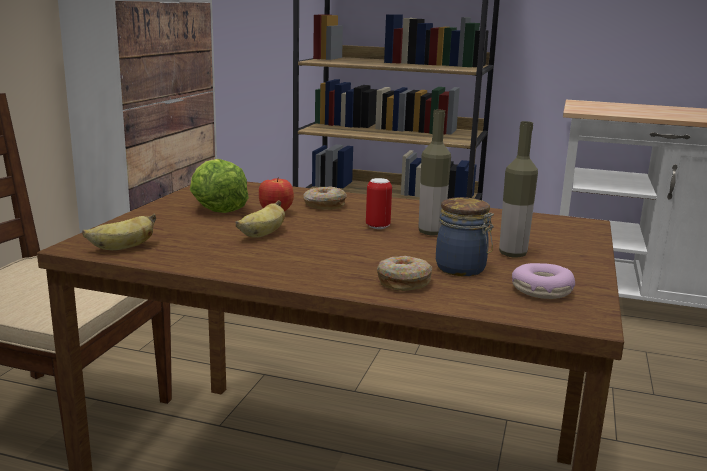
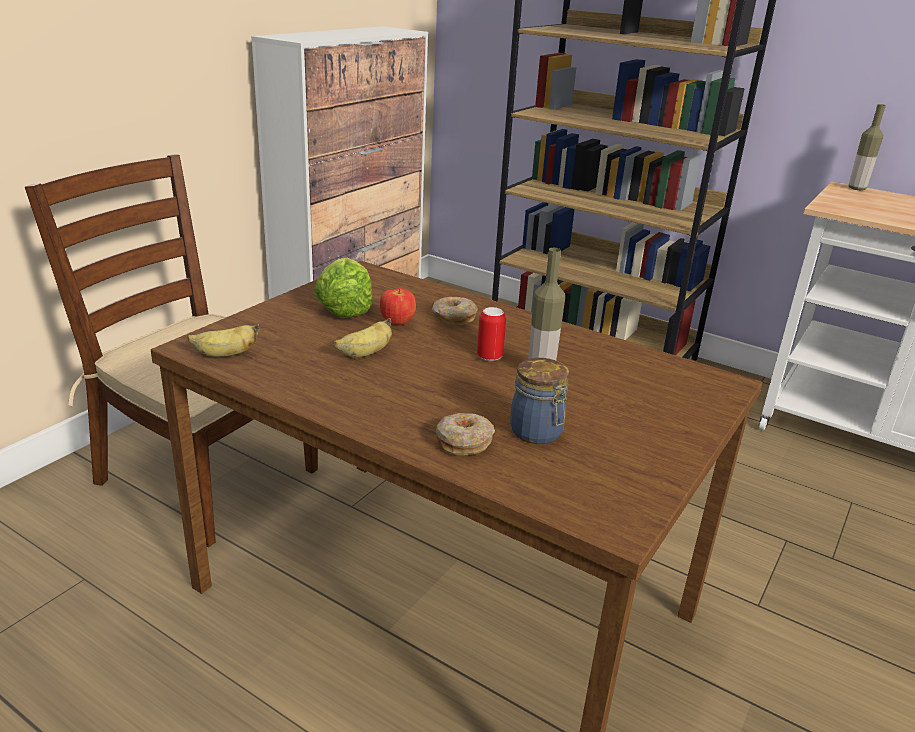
camera: 15 degrees right, 10 degrees up
bottle [499,121,538,258] -> bottle moved to [849,104,886,190]
donut [512,263,575,299] -> none

